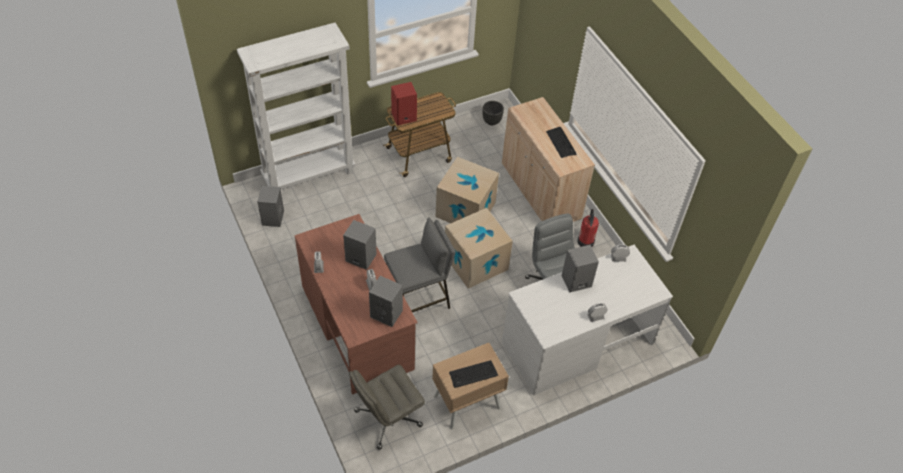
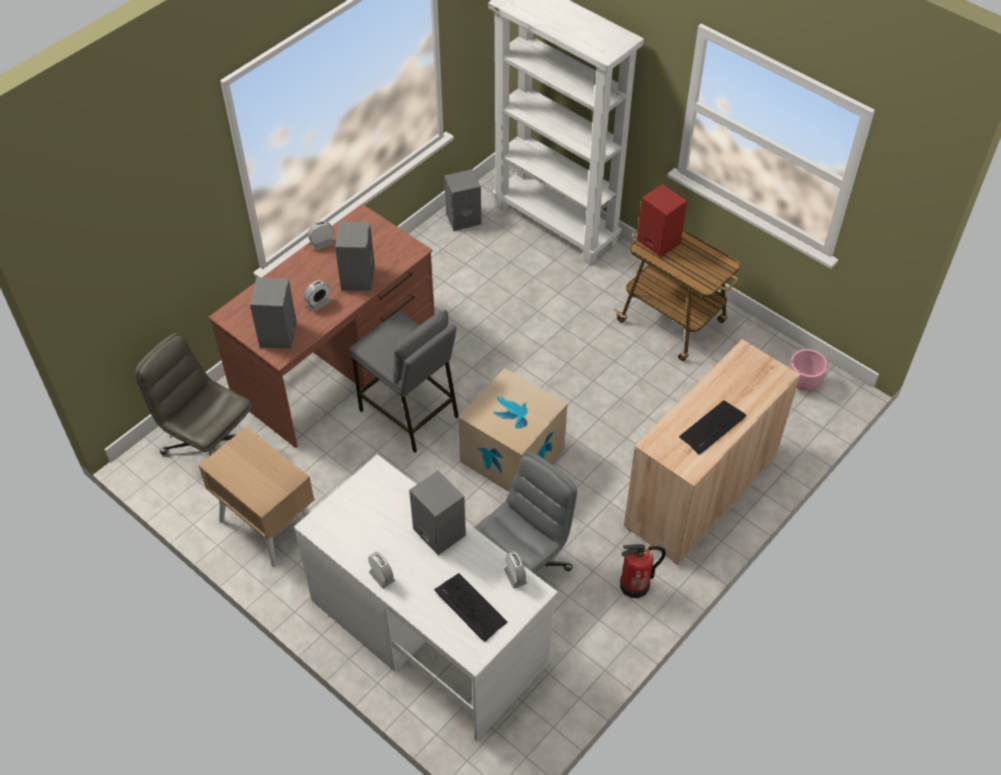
camera: 70 degrees right, 0 degrees up
cardboard box [435,157,499,223] -> none
keyboard [449,360,498,388] -> keyboard moved to [434,573,507,642]
black planter [483,101,504,125] -> pink planter [789,349,828,391]

